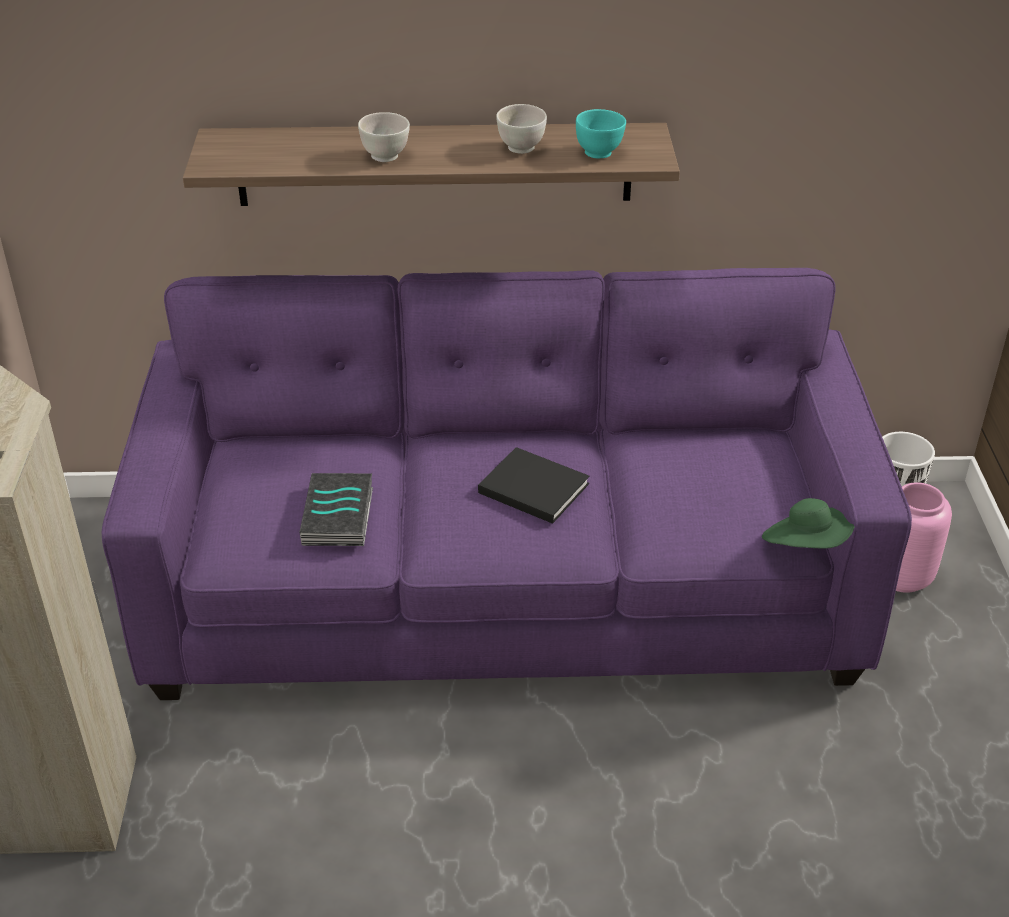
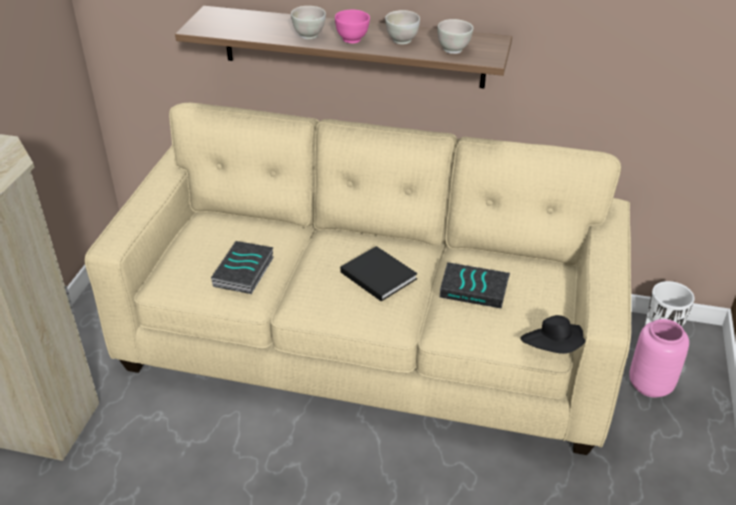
camera: 15 degrees right, 0 degrees up
purple sofa [102,268,912,700] -> beige sofa [85,103,631,455]
turquoise bowl [576,109,626,158] -> white bowl [437,19,473,54]
green hat [762,498,855,548] -> black hat [520,315,586,354]
none -> pink bowl [335,10,370,44]
none -> book [440,262,510,309]

